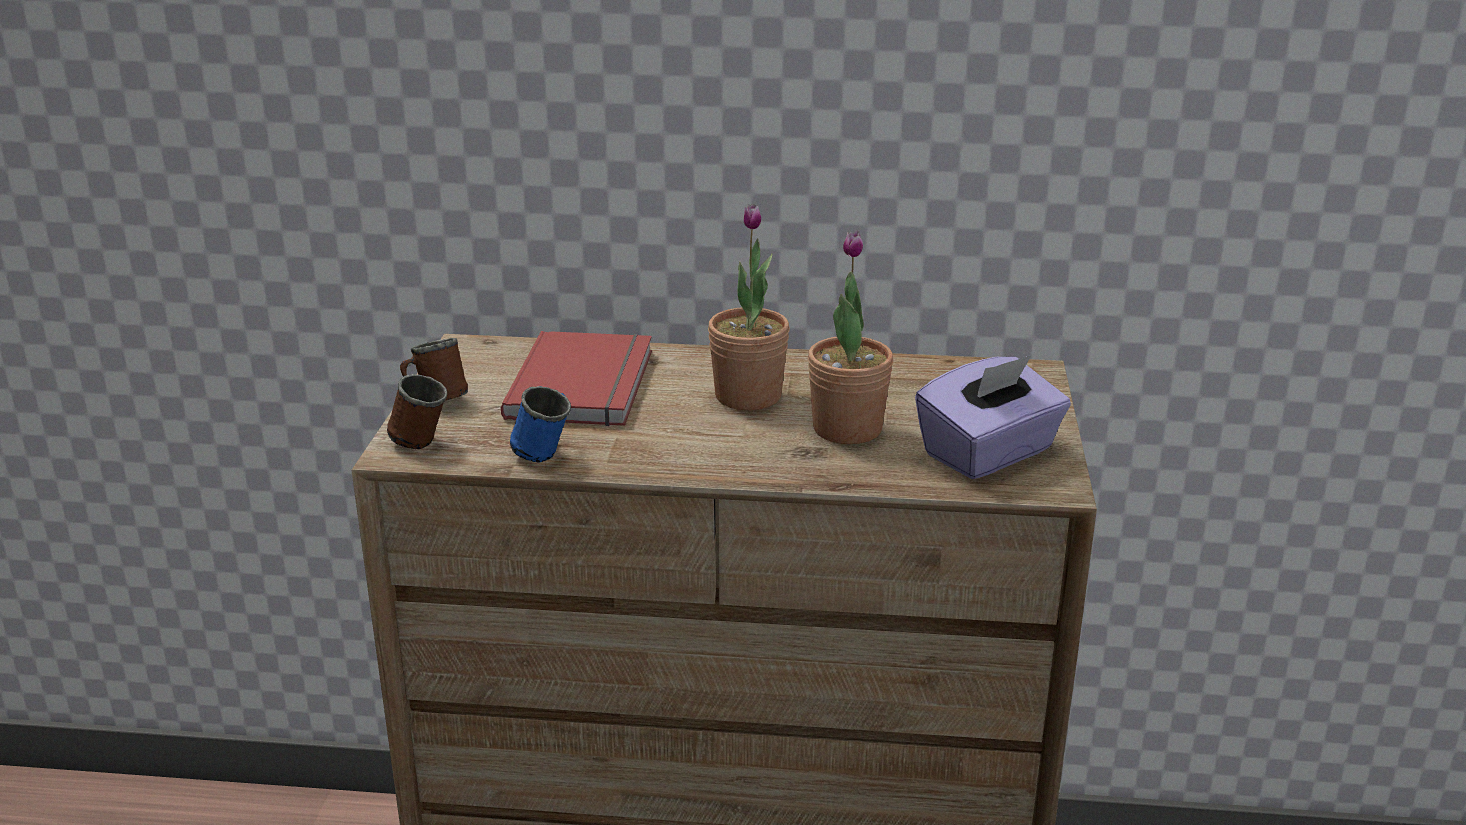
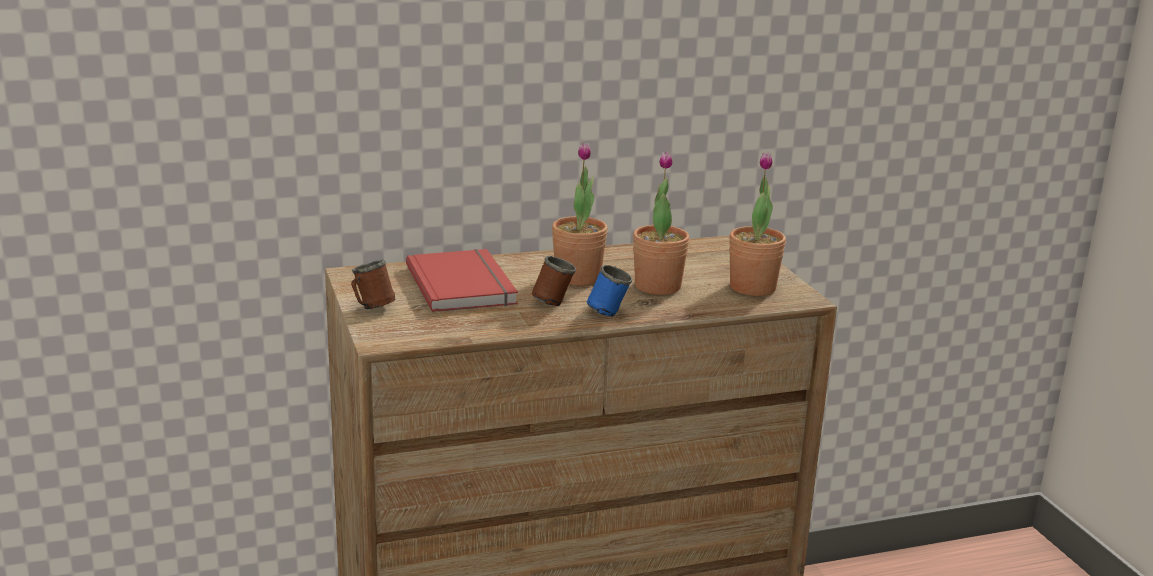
camera: 25 degrees left, 5 degrees down
brown mug [387,374,447,449] -> brown mug moved to [532,256,576,306]
blue mug [510,386,571,463] -> blue mug moved to [587,265,632,316]
purple tissue box [915,355,1071,479] -> potted plant [729,153,786,296]

